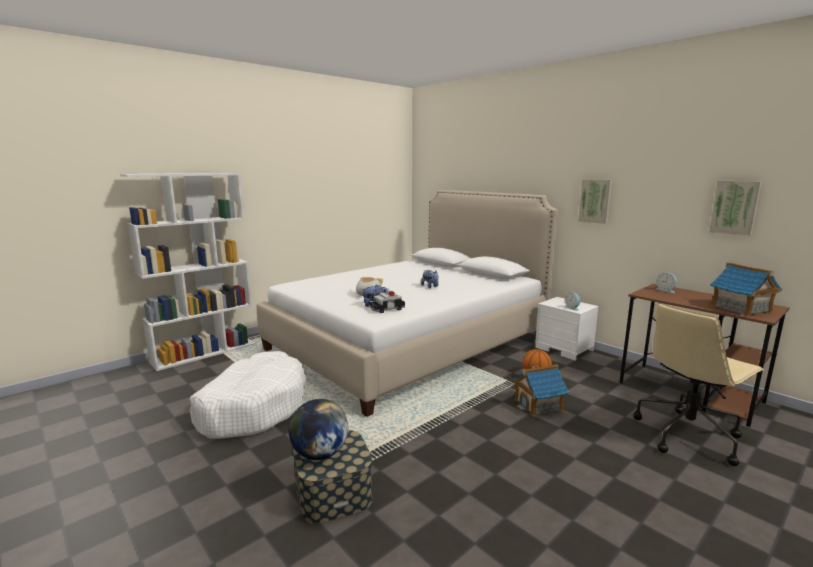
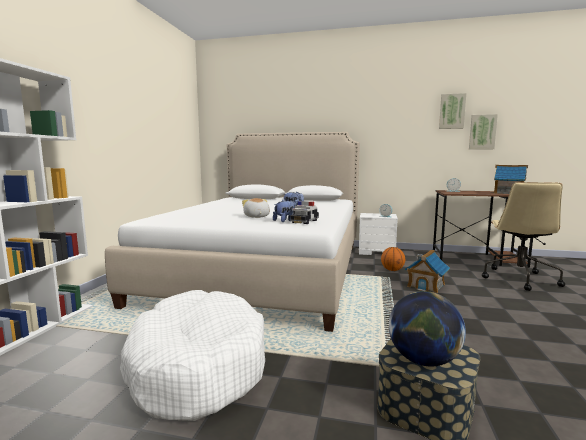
camera: 35 degrees left, 5 degrees down
picture [578,179,612,224] -> picture moved to [439,93,466,129]

